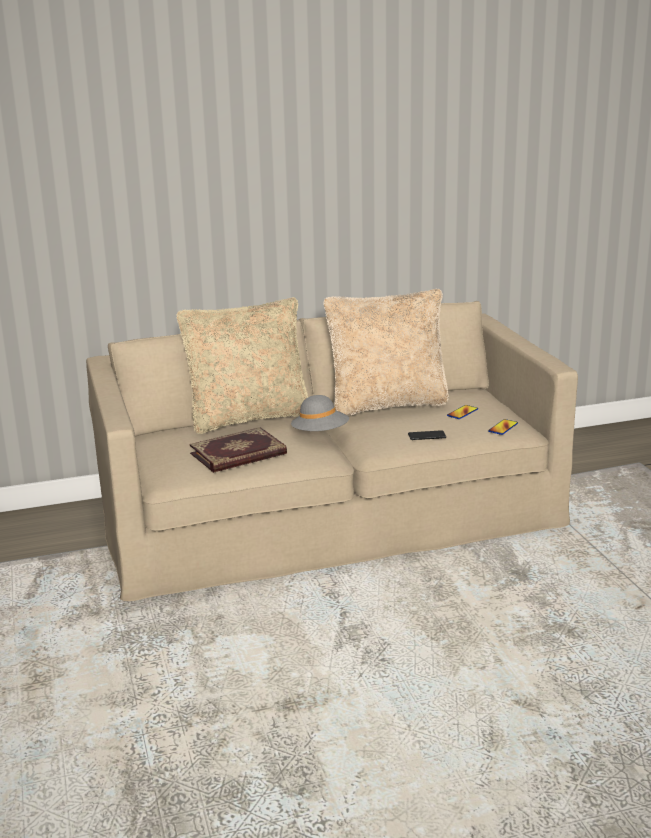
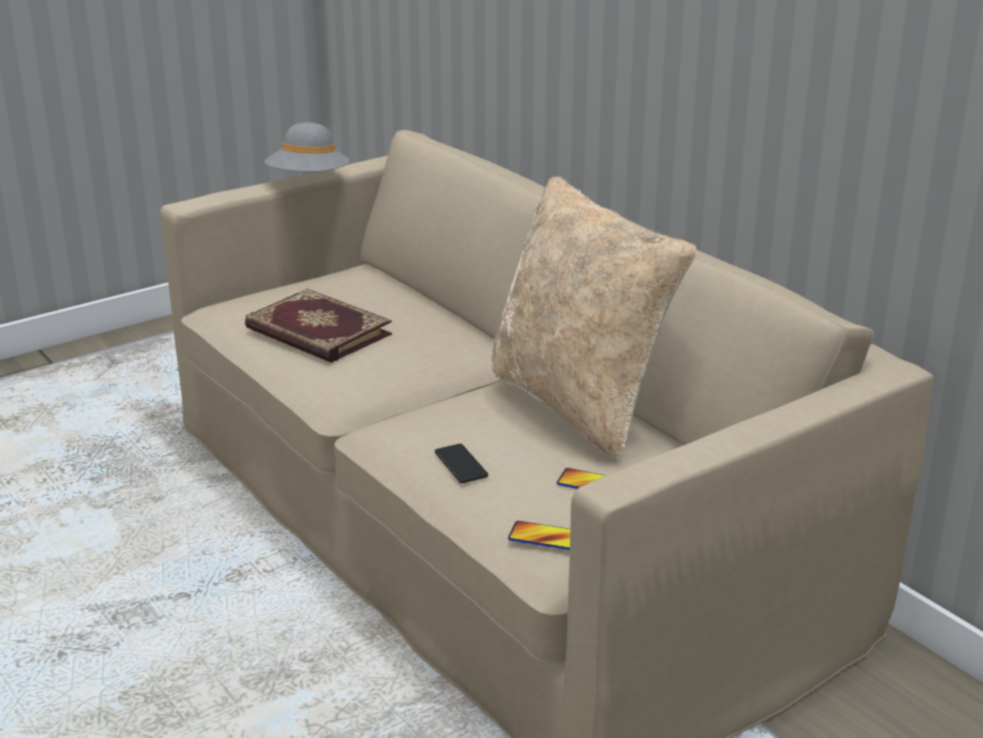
camera: 70 degrees right, 5 degrees up
beige pillow [176,297,308,434] -> none
grey hat [291,395,349,431] -> grey hat moved to [265,122,350,172]

